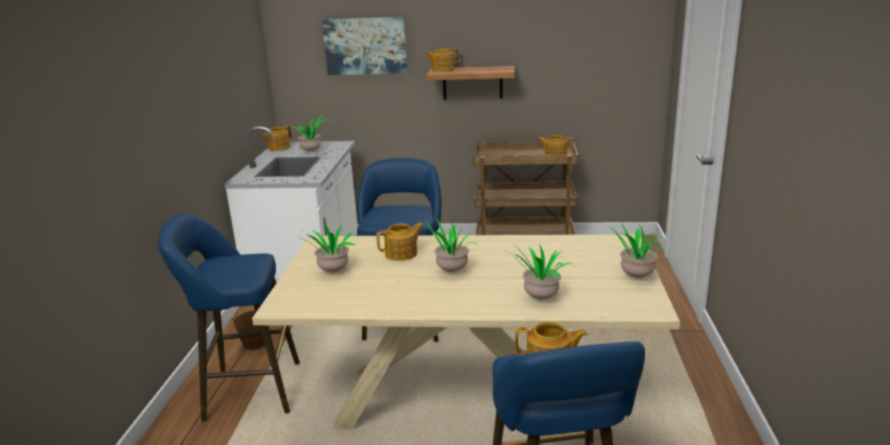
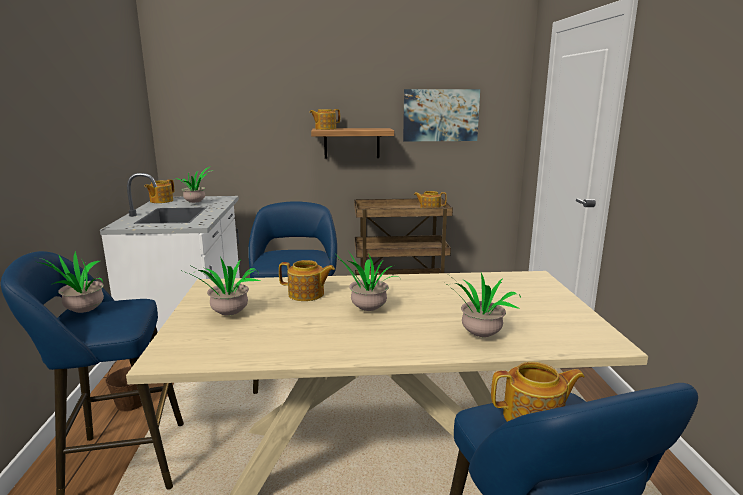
camera: 10 degrees left, 5 degrees down
picture [322,17,407,75] -> picture moved to [403,89,480,141]
teapot [377,223,424,261] -> teapot turned 45 degrees clockwise [279,260,335,301]
potted plant [609,220,670,278] -> potted plant moved to [38,251,104,313]

